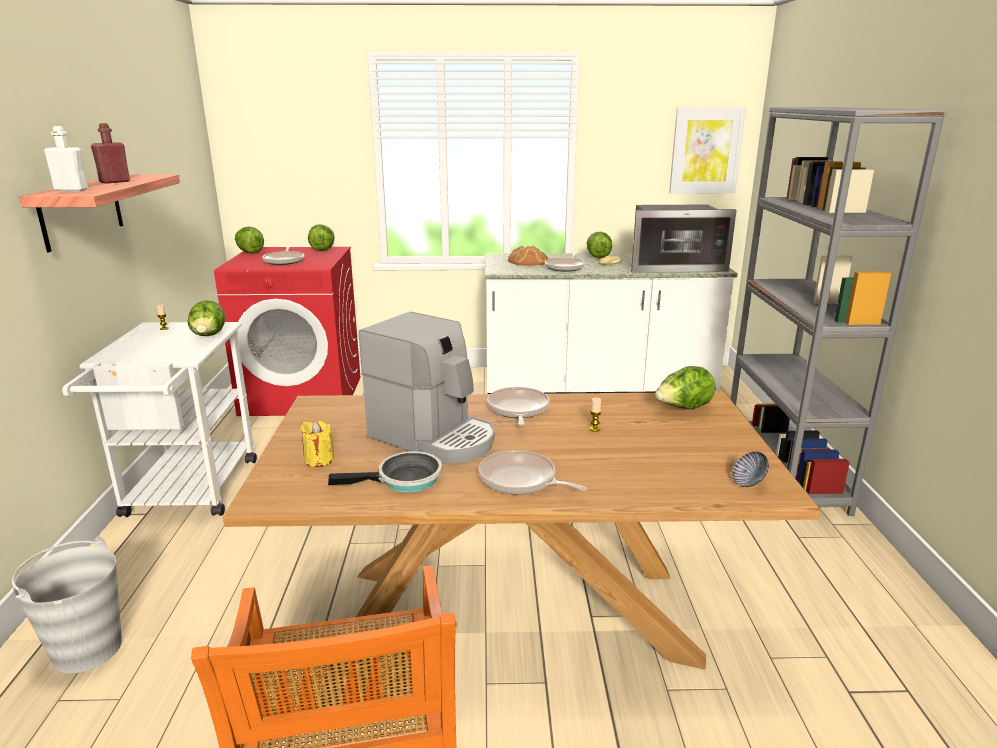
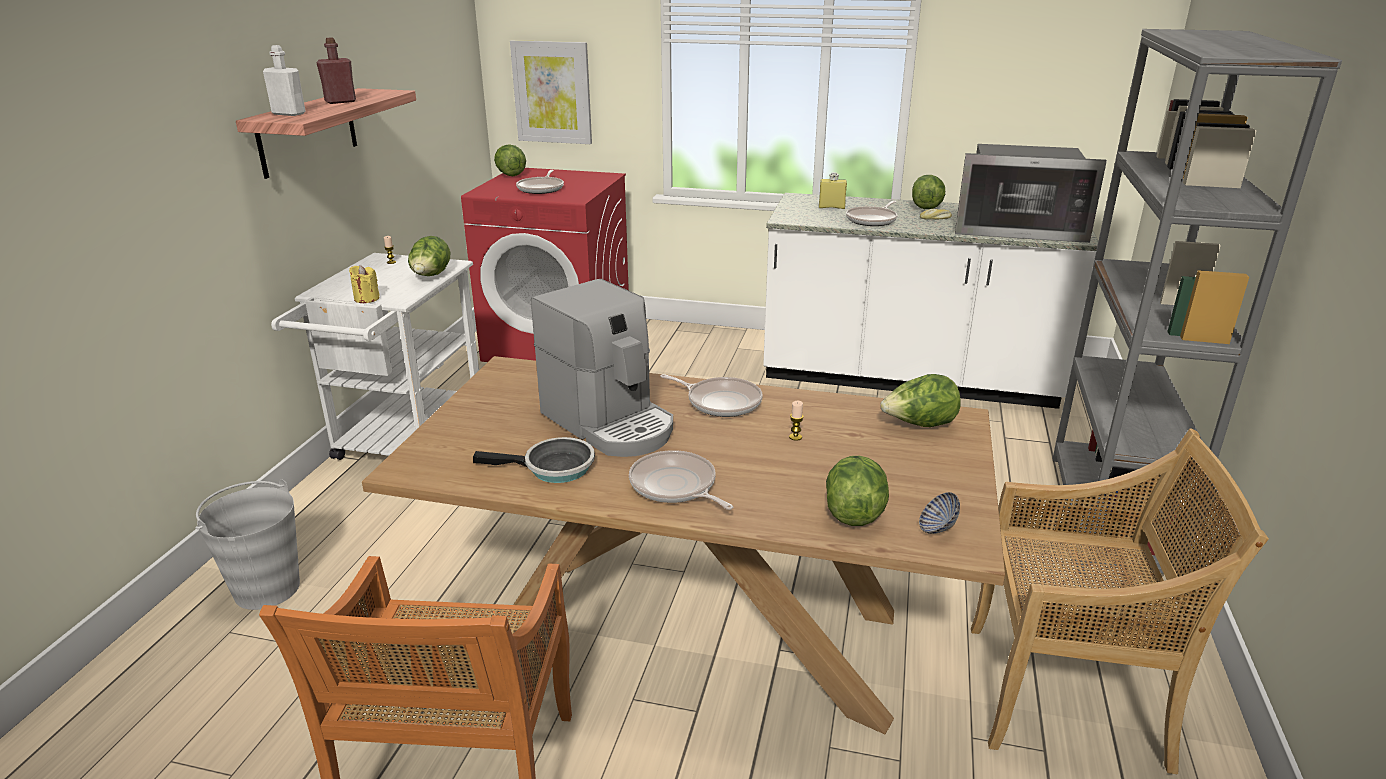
camera: 15 degrees right, 5 degrees up
yellow candle [300,421,334,467] -> yellow candle moved to [349,265,380,303]
lettuce [308,224,335,251] -> lettuce moved to [826,456,889,526]
frying pan [487,387,550,426] -> frying pan turned 105 degrees clockwise [660,374,763,417]
bread [508,246,548,266] -> yellow bottle [819,172,847,209]
picture [669,107,746,194] -> picture moved to [510,40,592,144]
none -> beige chair [971,428,1269,774]

